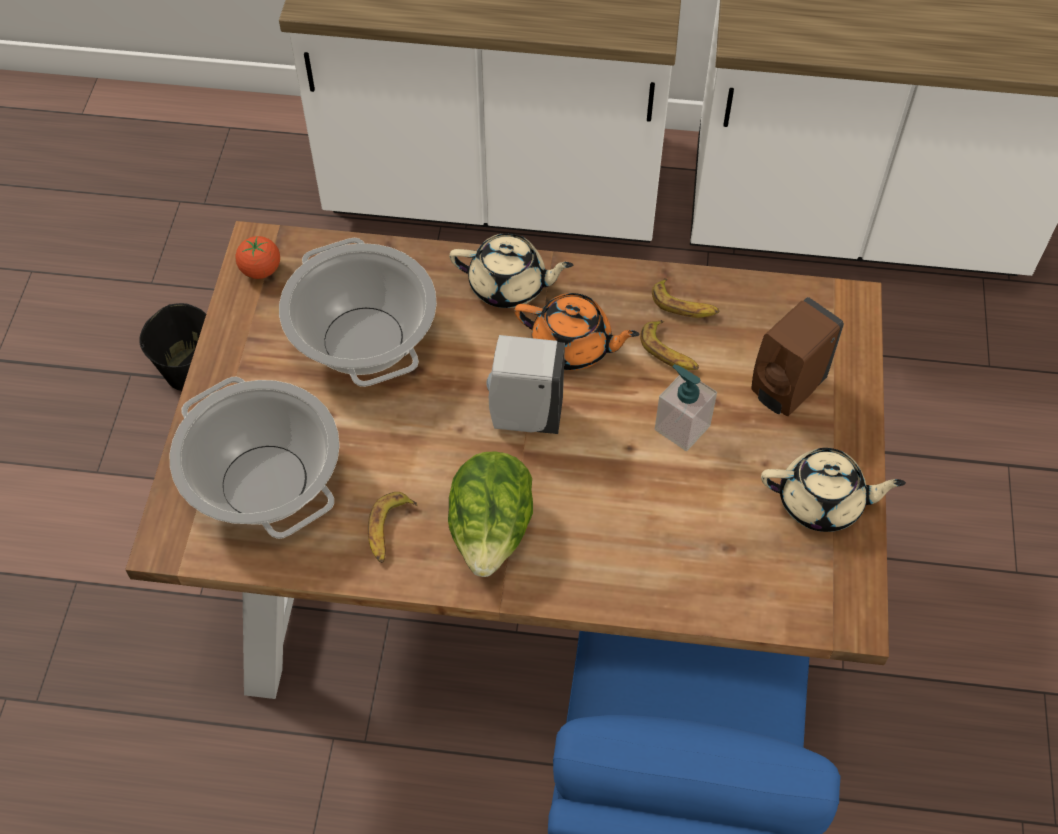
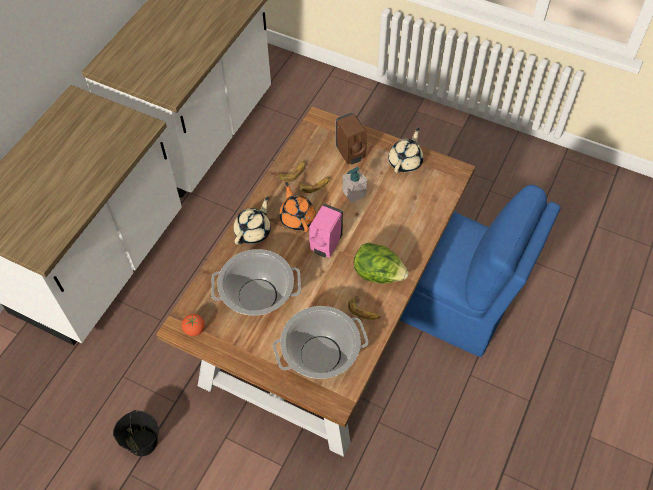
camera: 70 degrees left, 0 degrees up
white soap dispenser [486,335,565,434] -> pink soap dispenser [309,204,343,258]
orange teapot [515,293,640,370] -> orange teapot turned 60 degrees counterclockwise [279,182,316,232]

